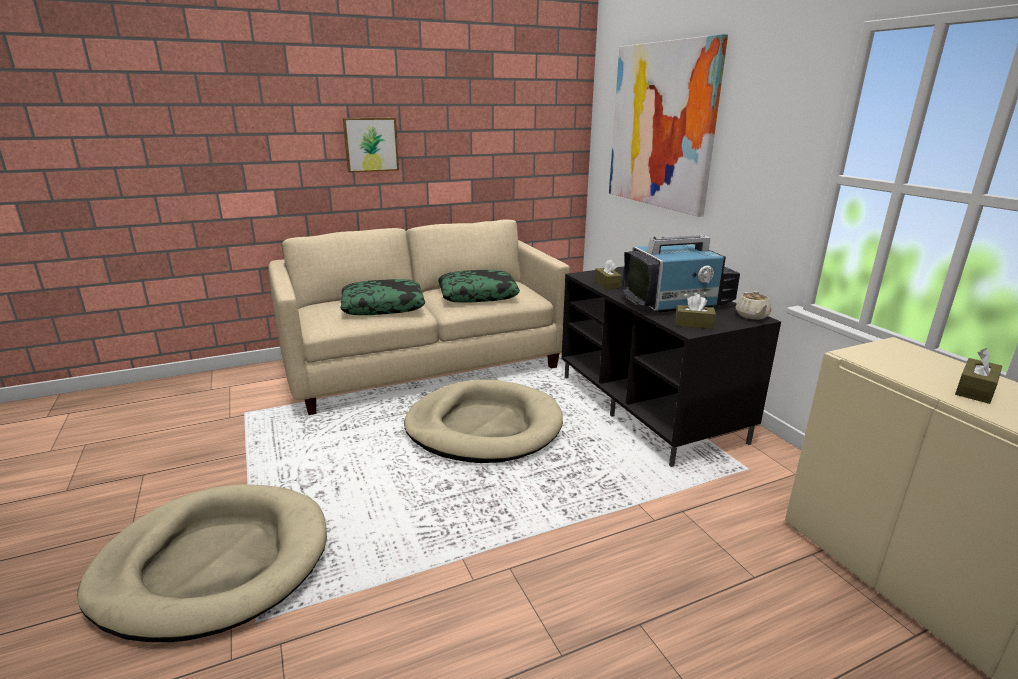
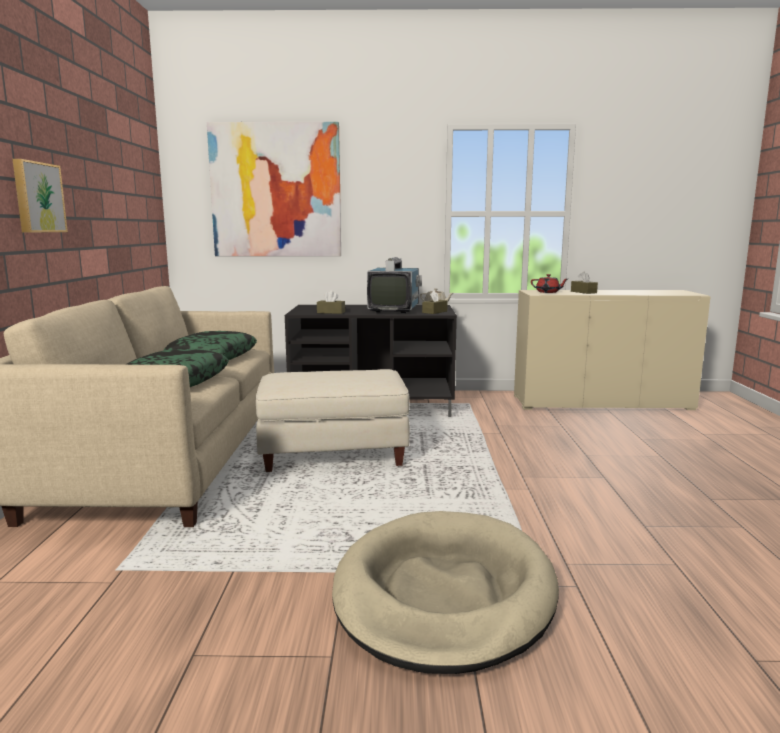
camera: 65 degrees left, 10 degrees down
beige dog bed [404,380,563,463] -> beige ottoman [256,369,410,472]
none -> red teapot [531,274,567,293]

